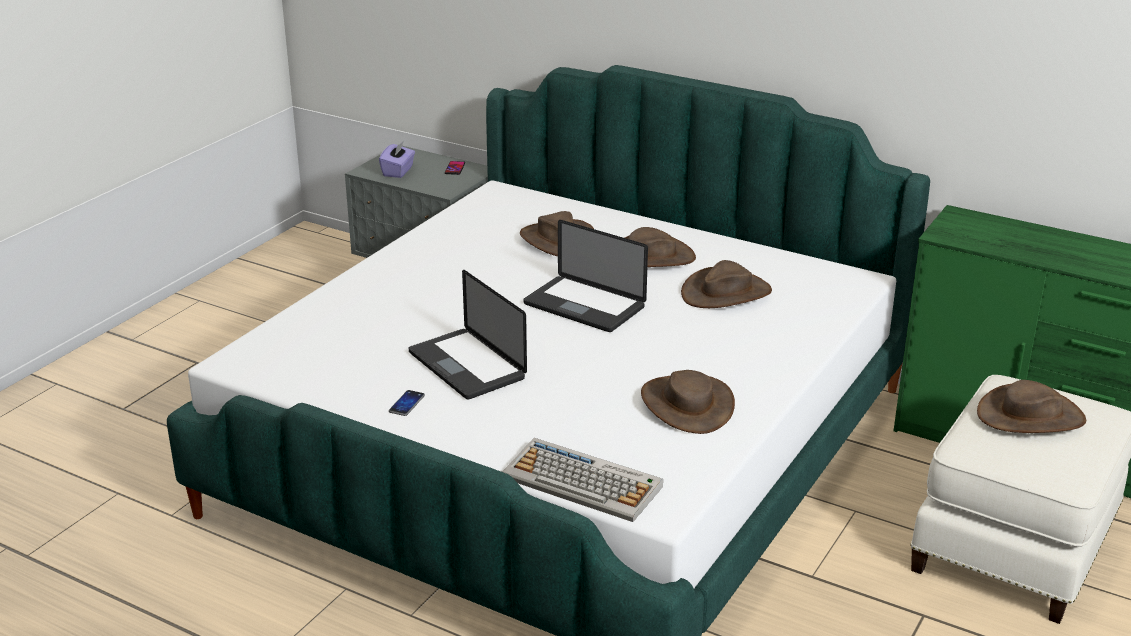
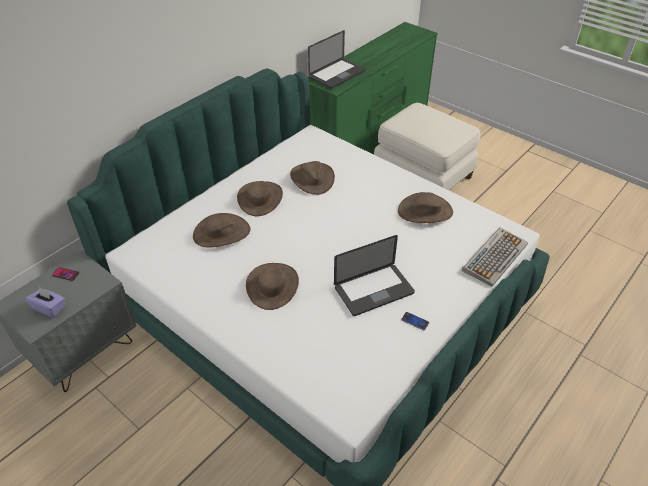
camera: 80 degrees left, 15 degrees up
laptop [523,220,648,332] -> laptop moved to [308,30,365,89]
brown hat [977,380,1086,433] -> brown hat moved to [246,263,299,310]

